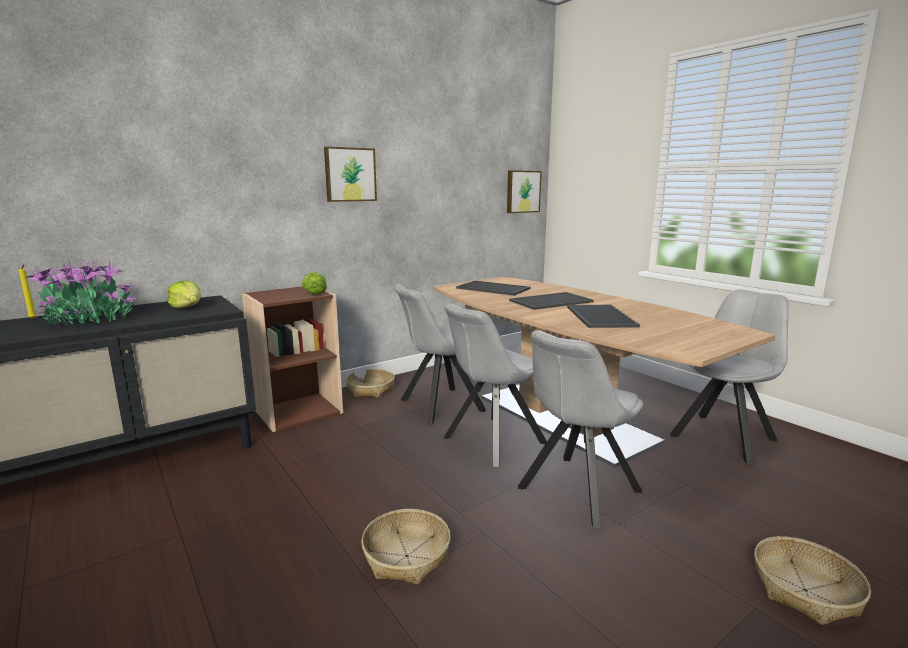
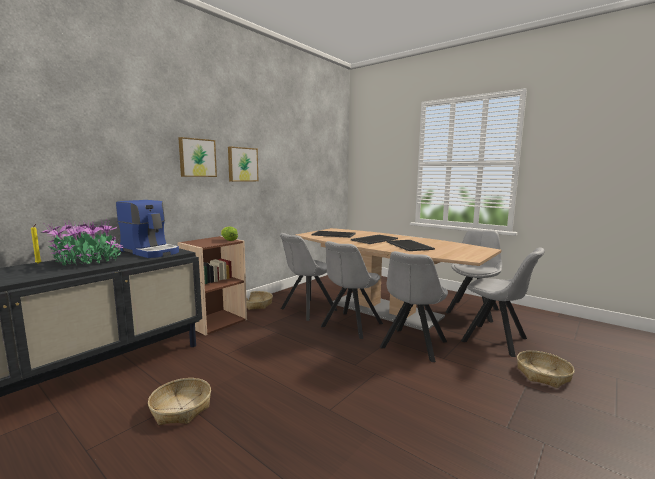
camera: 15 degrees left, 5 degrees down
lettuce [168,281,202,308] -> coffee machine [116,200,179,258]
basket [361,509,451,585] -> basket moved to [148,378,211,425]
picture [507,170,542,213] -> picture moved to [178,137,217,177]
none -> grey chair [461,248,545,357]

